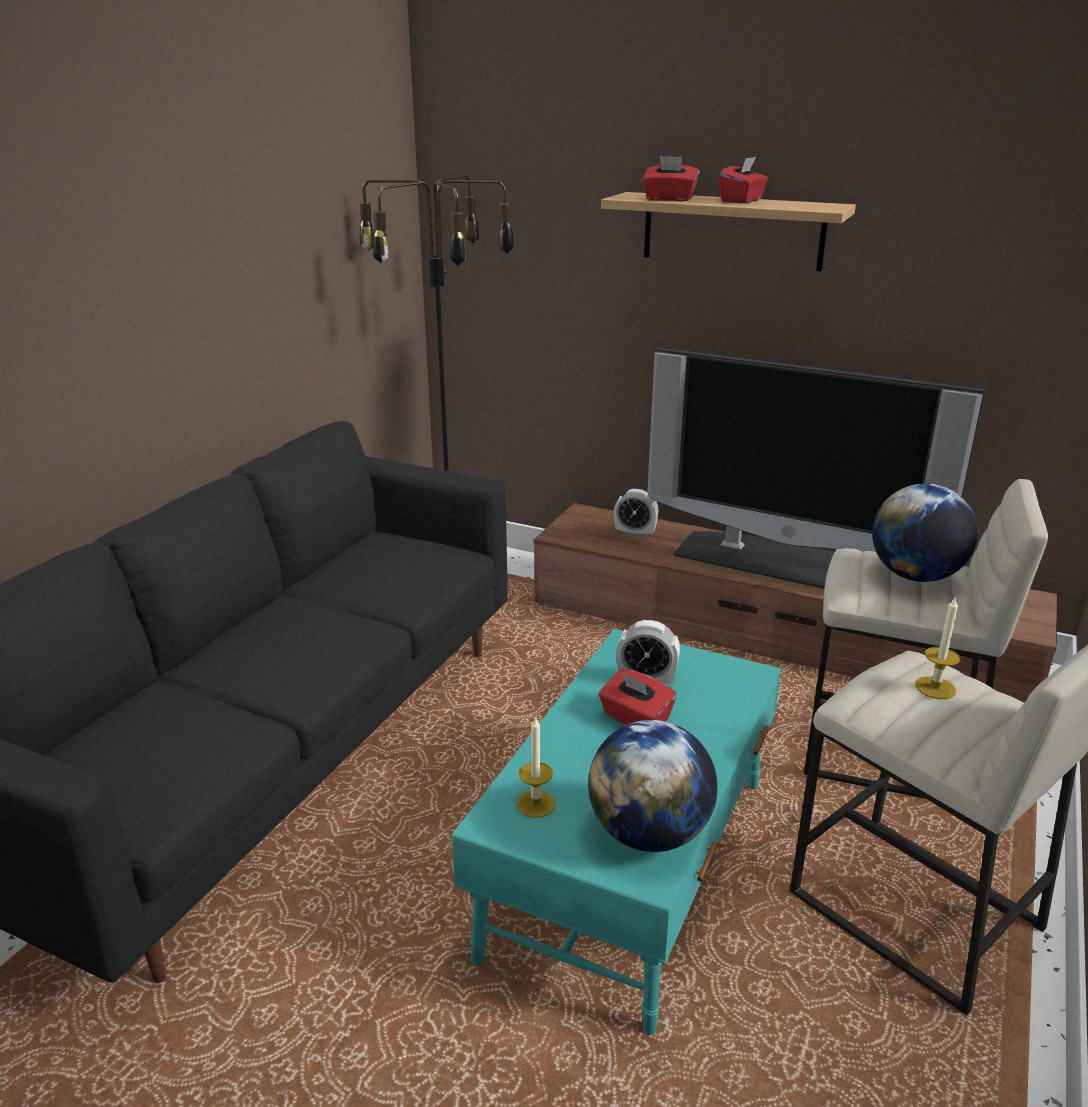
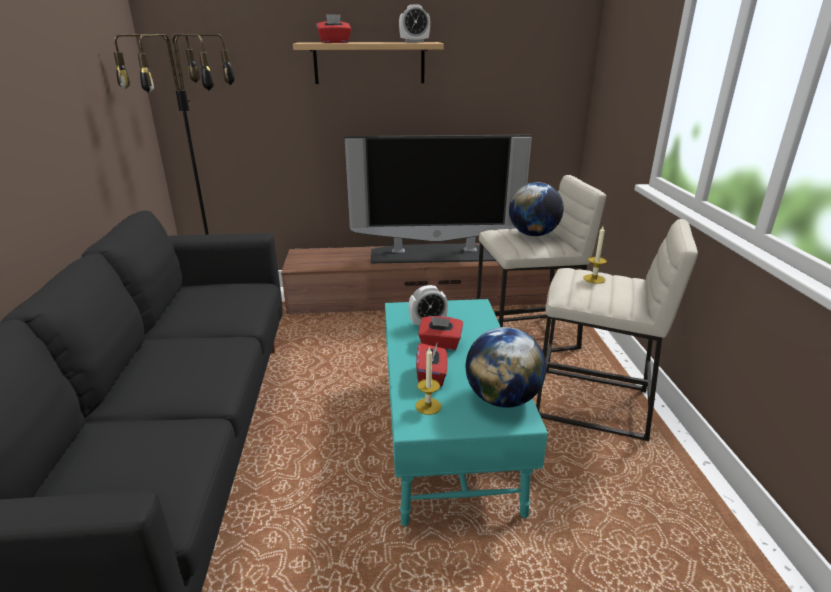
camera: 30 degrees left, 0 degrees up
alarm clock [614,489,658,538] -> alarm clock moved to [399,4,430,43]
red tissue box [719,157,768,203] -> red tissue box moved to [416,343,447,387]

